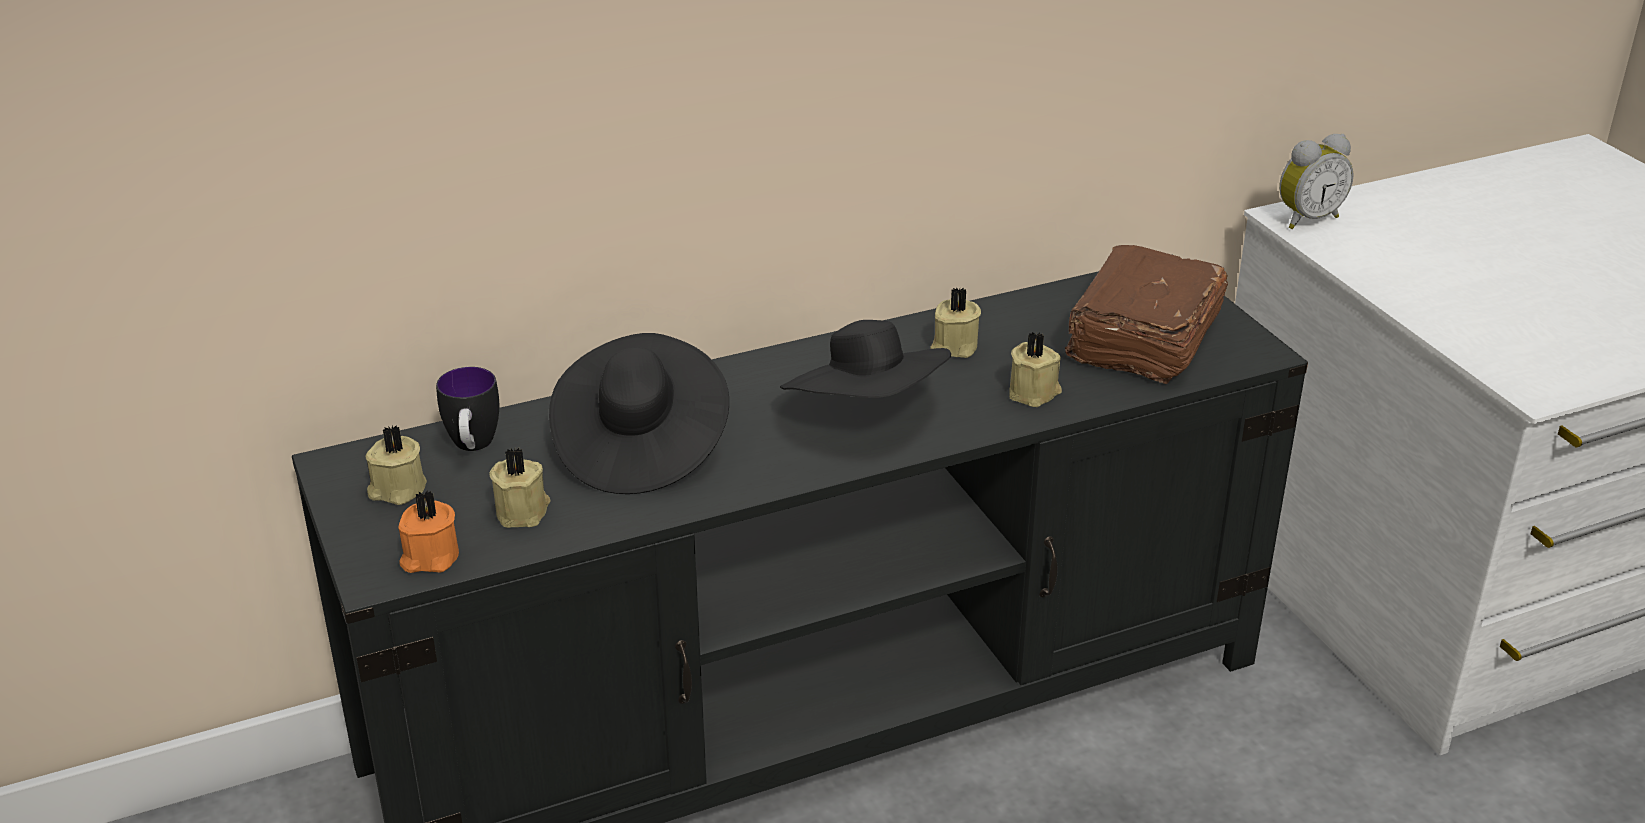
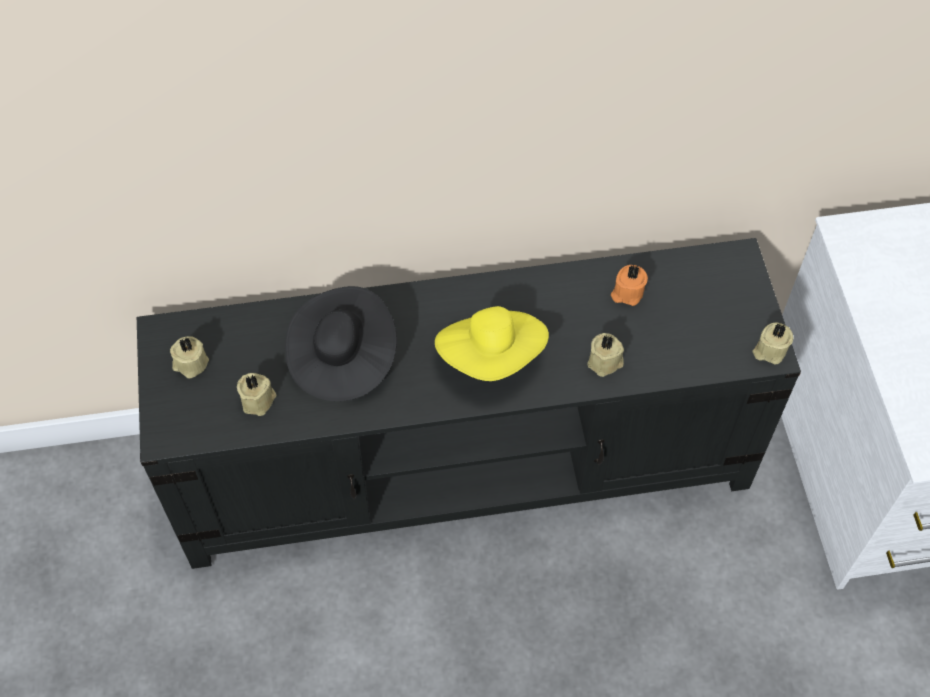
camera: 15 degrees right, 25 degrees up
orange candle [398,490,459,573] -> orange candle moved to [611,265,648,306]
mug [436,367,499,451] -> none
black hat [780,320,951,398] -> yellow hat [435,306,549,381]
beige candle [930,287,981,358] -> beige candle moved to [753,322,793,365]
brown book [1065,245,1228,384] -> none
alarm clock [1279,134,1354,229] -> none

